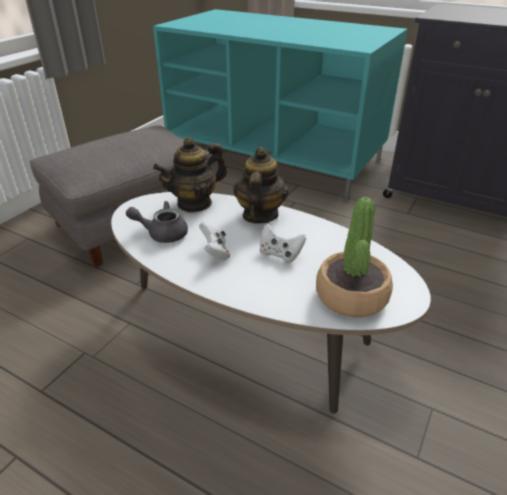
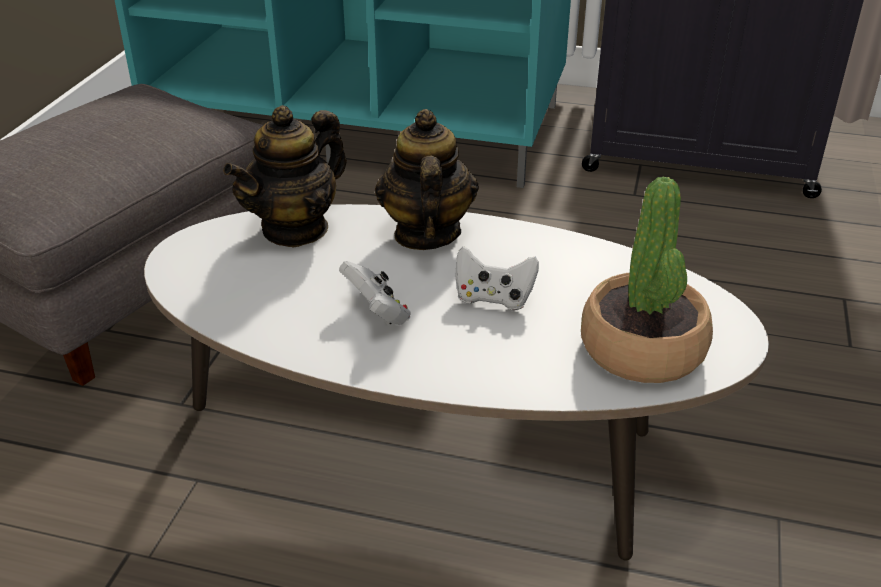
camera: 15 degrees left, 0 degrees up
grey teapot [126,201,188,243] -> none

